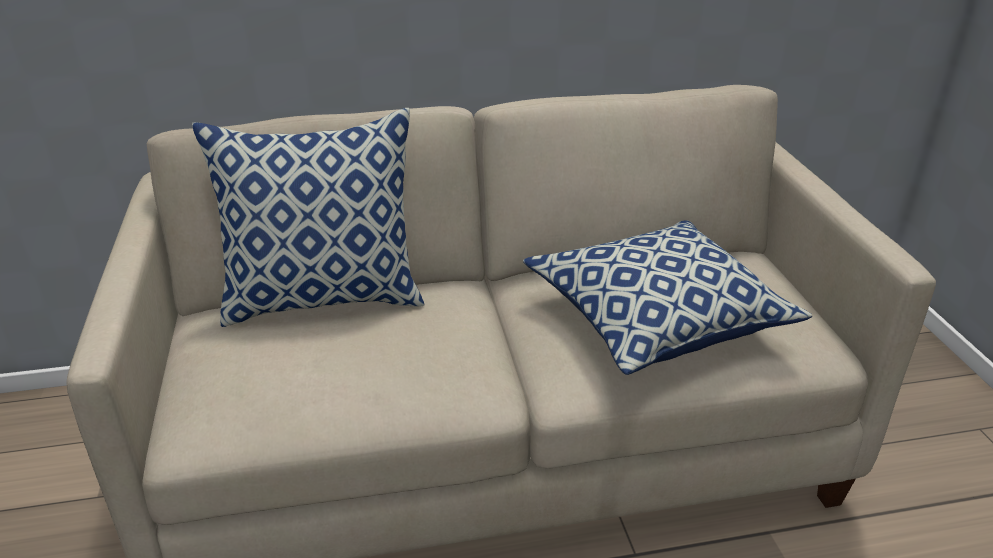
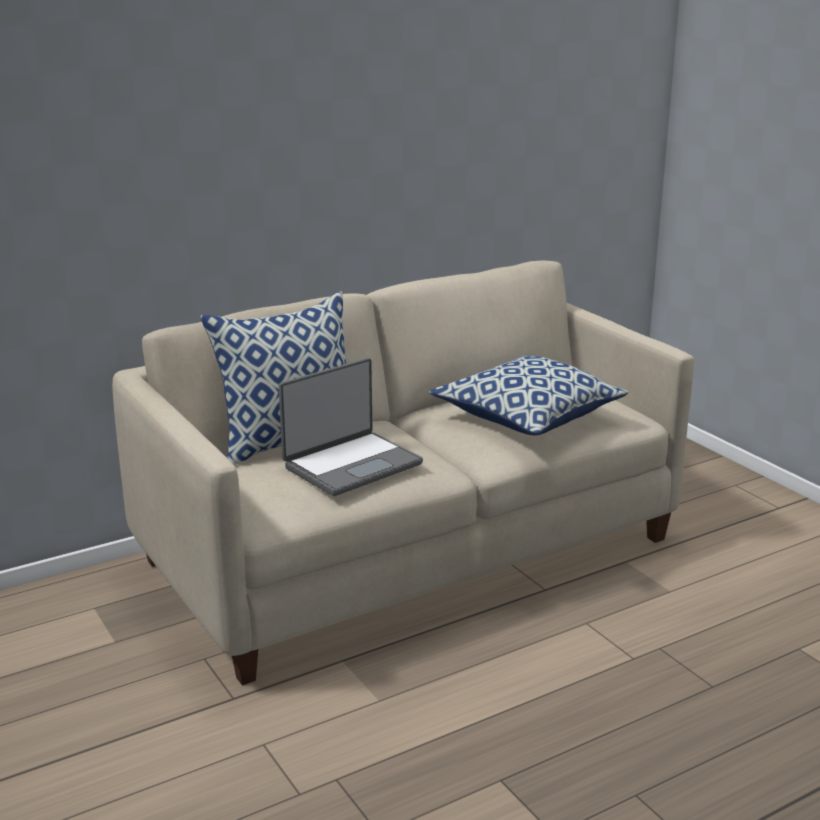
camera: 20 degrees left, 10 degrees down
none -> laptop [279,358,423,496]

